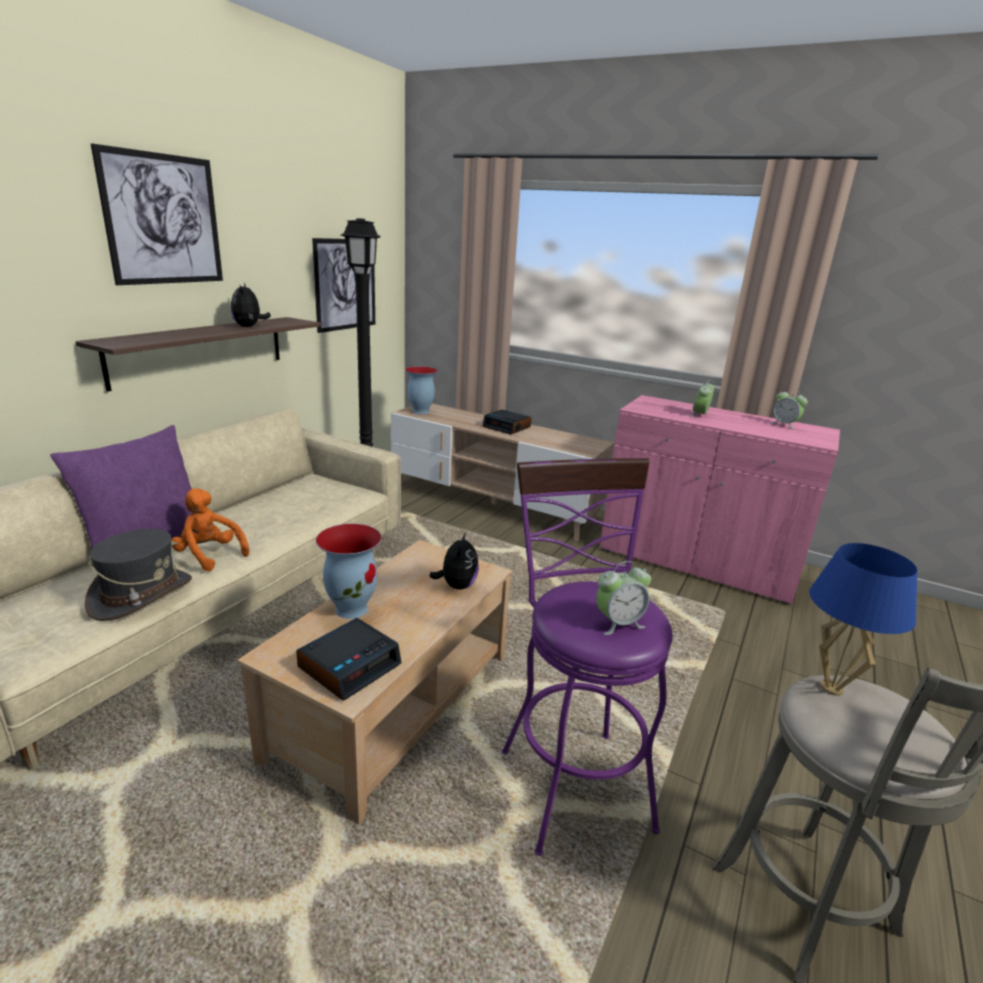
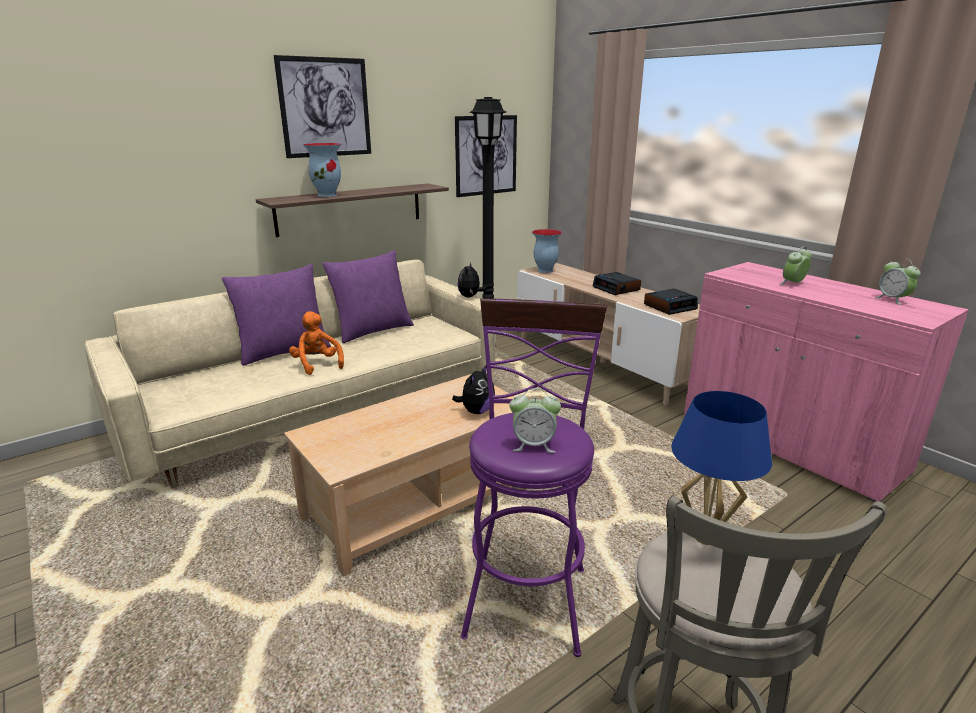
camera: 25 degrees right, 0 degrees up
grey hat [85,529,192,621] -> none
plush toy [231,283,271,327] -> plush toy moved to [458,262,488,297]
alarm clock [296,618,401,701] -> alarm clock moved to [644,289,698,315]
vase [316,524,382,619] -> vase moved to [303,143,341,197]
none -> purple pillow [322,250,414,343]

